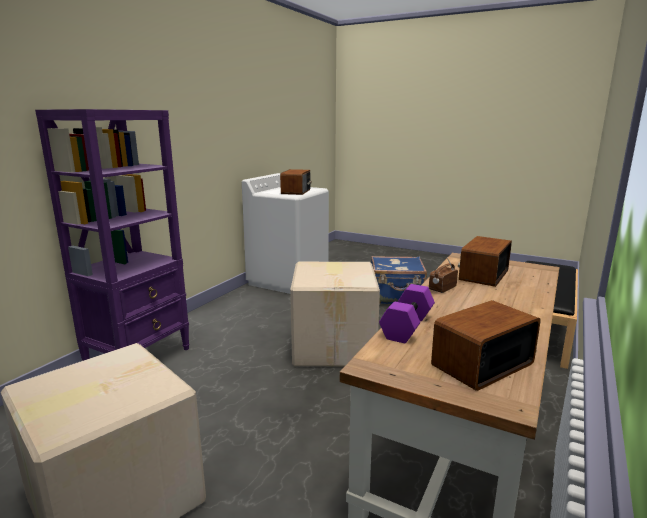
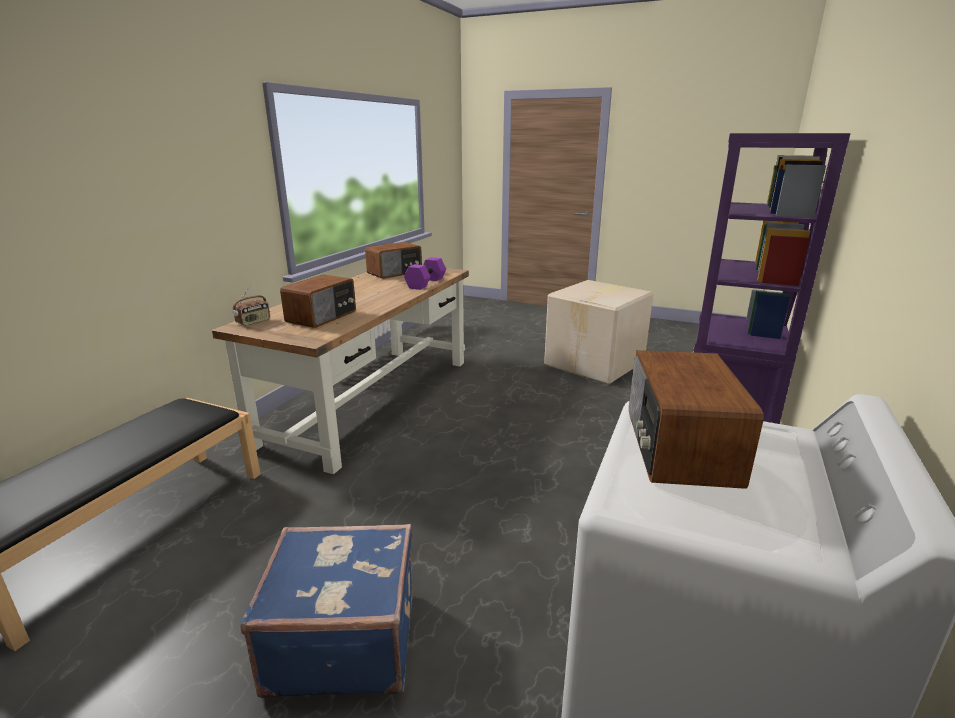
camera: 175 degrees right, 5 degrees up
cardboard box [290,262,380,367] -> none
radio [429,258,458,293] -> radio moved to [233,285,270,326]

